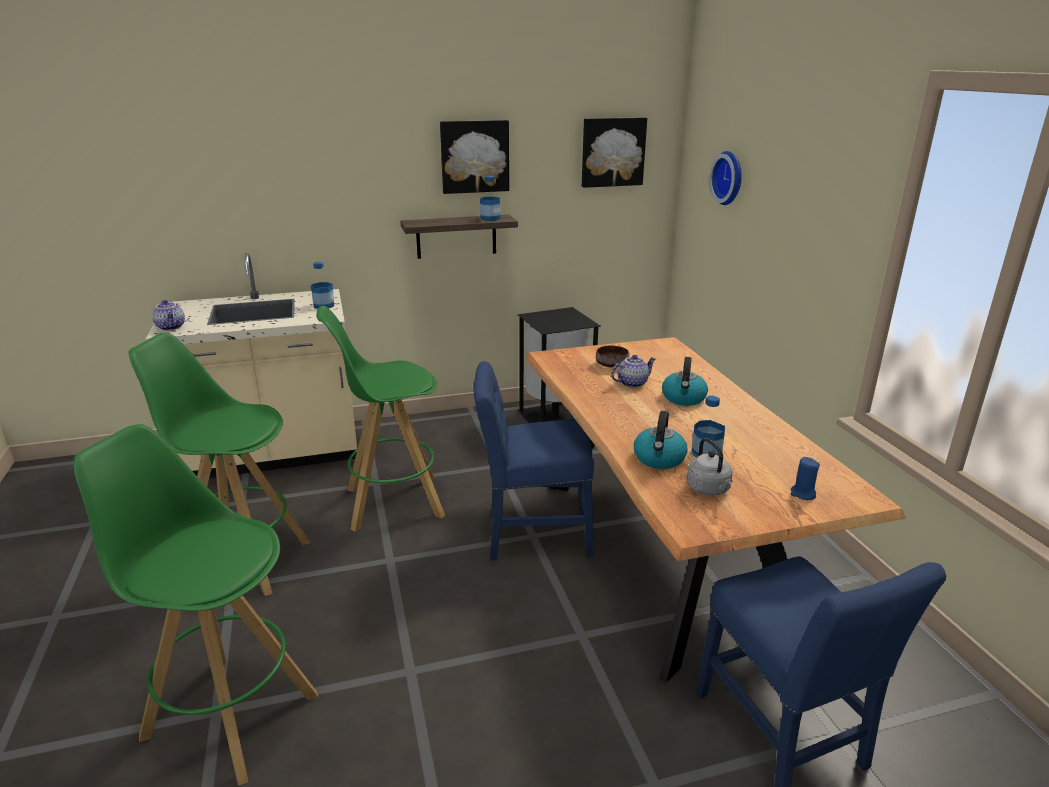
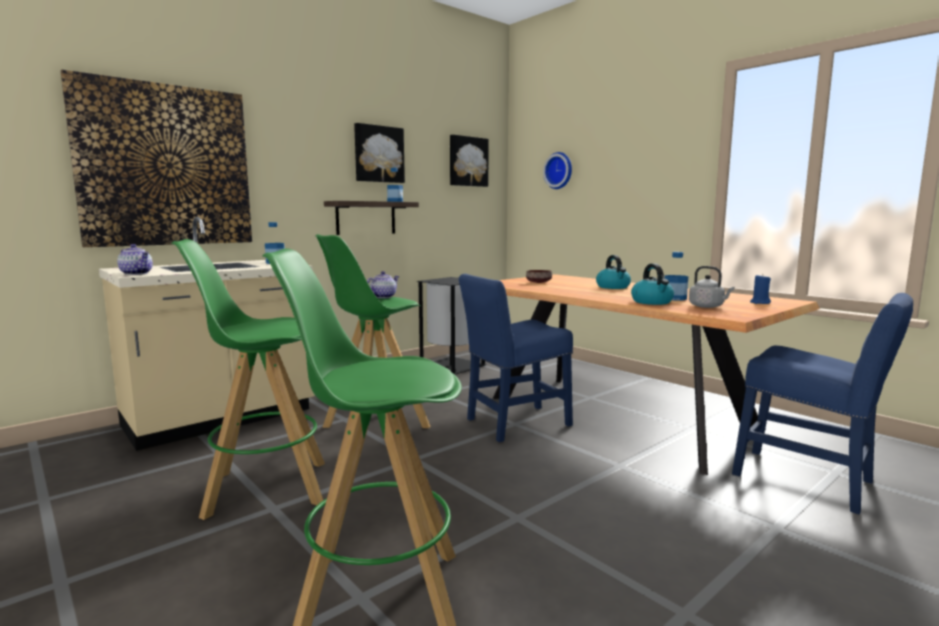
camera: 25 degrees left, 15 degrees down
teapot [611,355,656,388] -> teapot moved to [367,271,399,298]
none -> picture [60,69,252,247]

